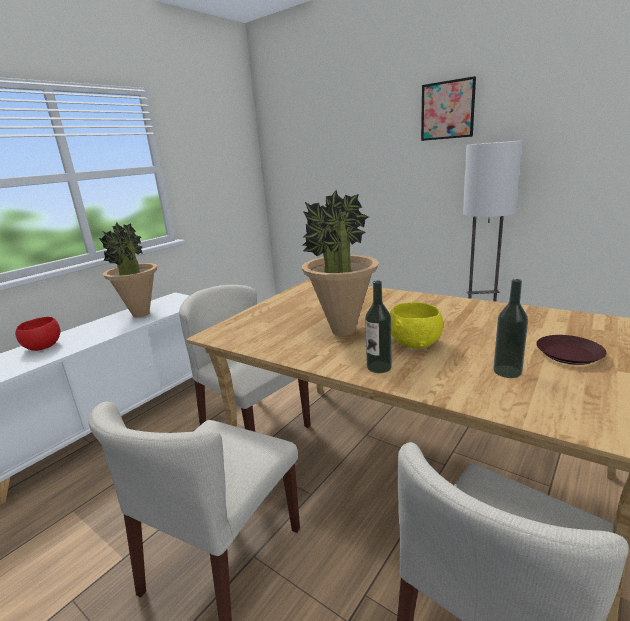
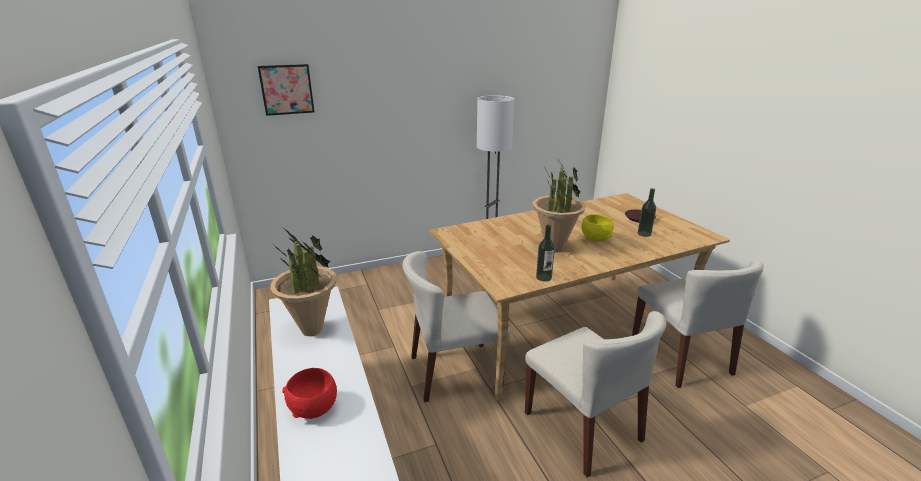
camera: 60 degrees left, 5 degrees up
bottle [365,281,392,373] -> bottle moved to [536,225,555,282]
picture [421,76,476,141] -> picture moved to [258,64,314,116]

